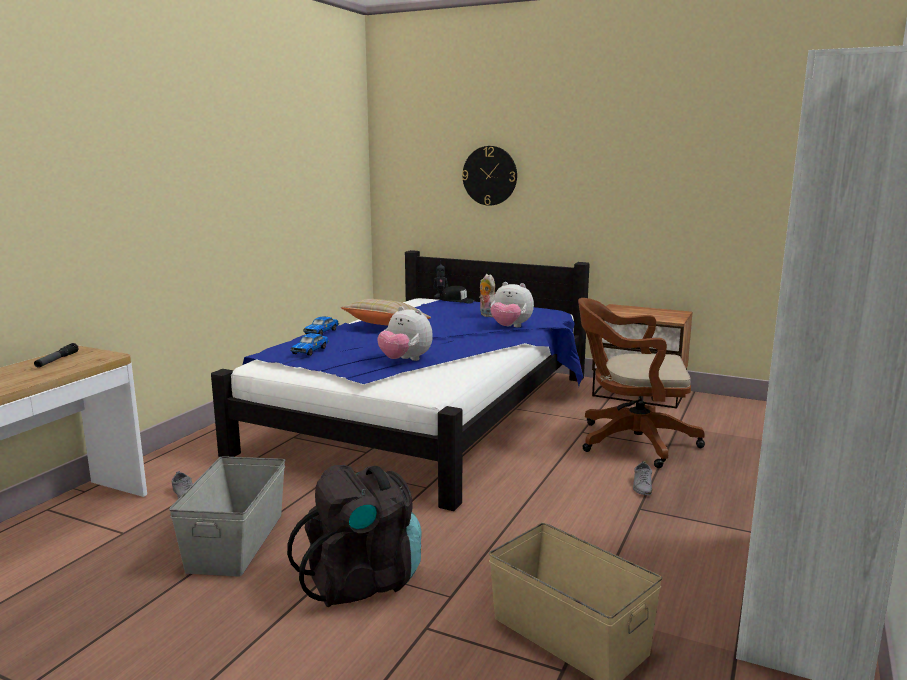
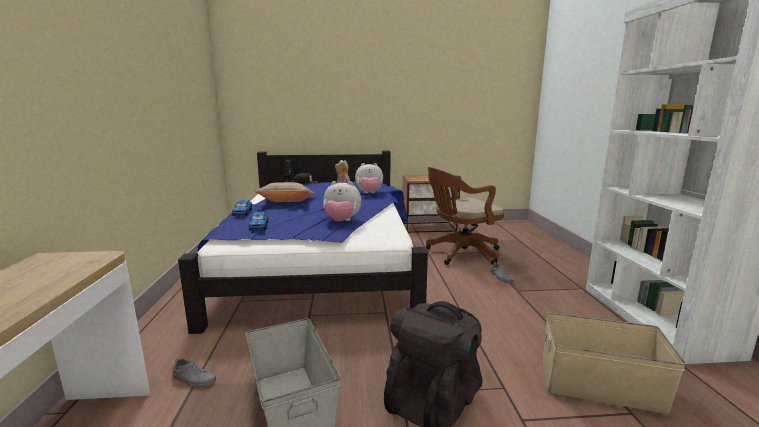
camera: 30 degrees left, 0 degrees up
flashlight [34,343,79,368] -> none
wall clock [462,146,517,206] -> none

